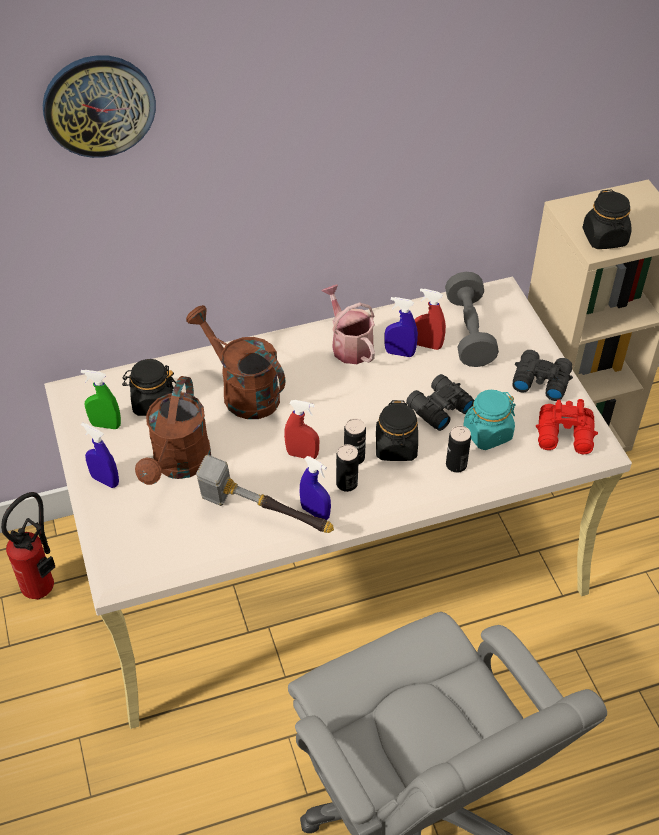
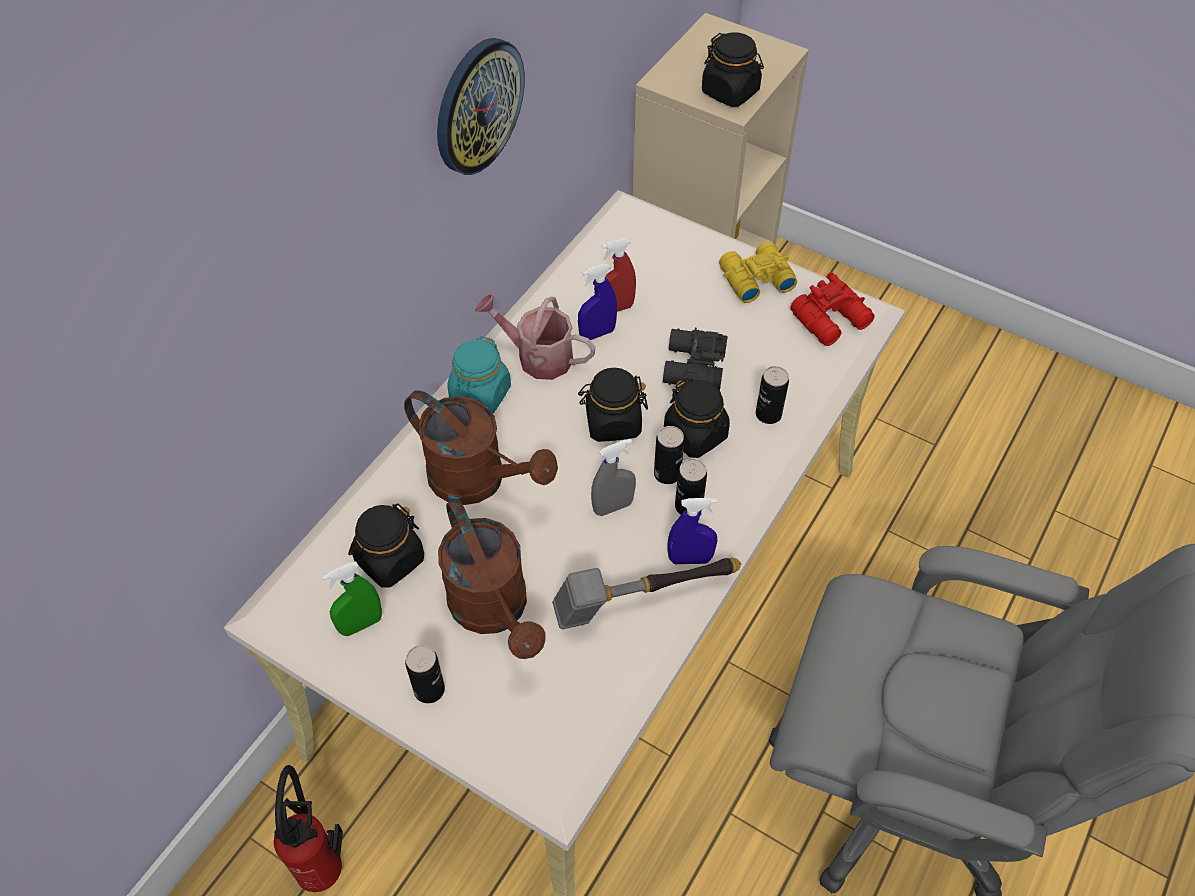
camera: 40 degrees left, 5 degrees up
wall clock [43,55,156,158] -> wall clock moved to [437,38,525,175]
blue spray bottle [81,422,119,488] -> can [405,645,445,704]
brown watering can [186,305,285,419] -> brown watering can turned 150 degrees counterclockwise [404,390,558,505]
red spray bottle [284,400,319,459] -> grey spray bottle [591,438,636,516]
grey dumbbell [445,272,499,367] -> none
turquoise jar [463,390,516,450] -> turquoise jar moved to [447,336,511,414]
black binoculars [512,350,573,401] -> yellow binoculars [719,241,797,303]
none -> black jar [578,368,648,442]

